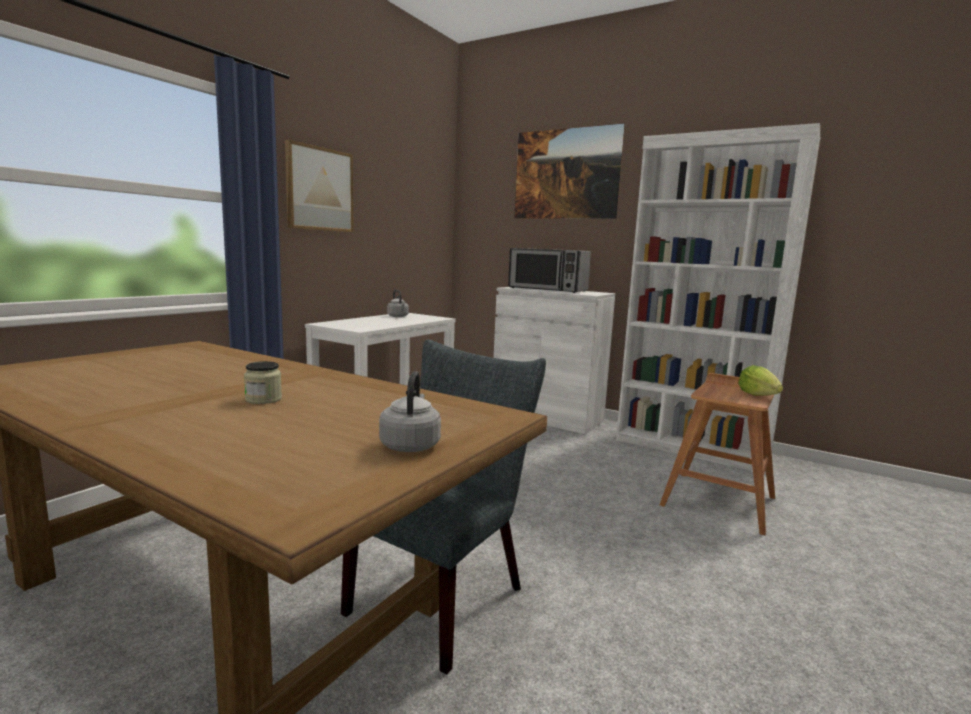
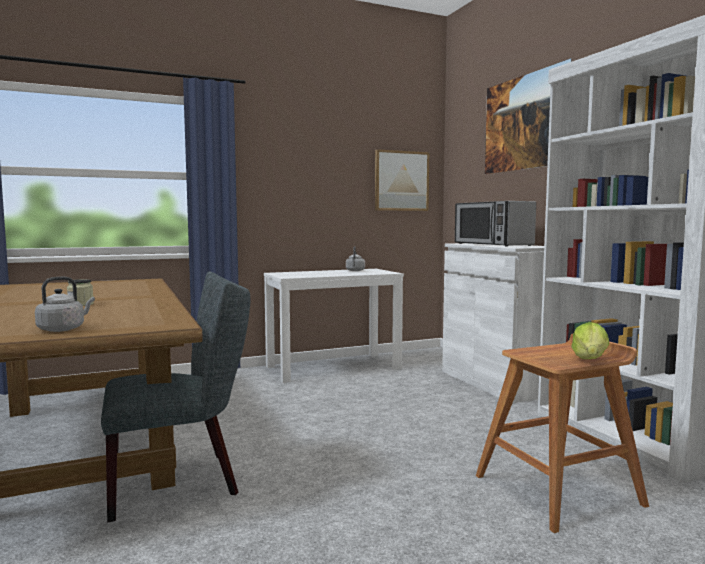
camera: 35 degrees right, 5 degrees down
picture [285,140,354,232] -> picture moved to [375,149,429,211]

